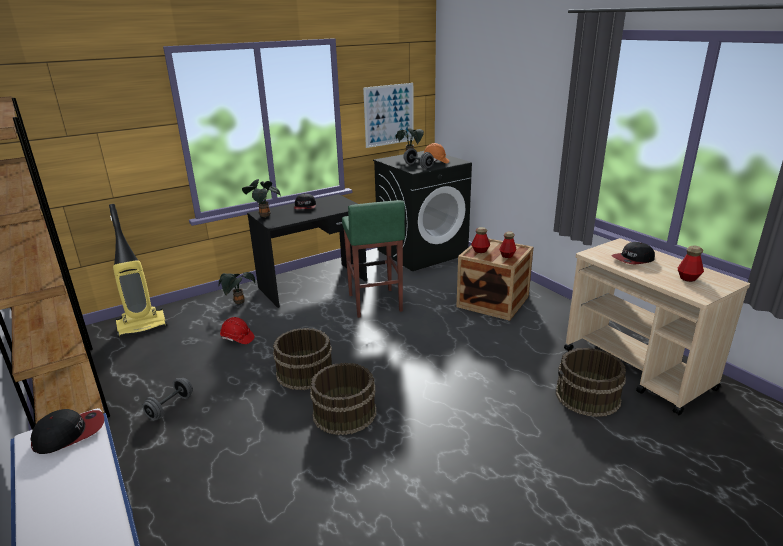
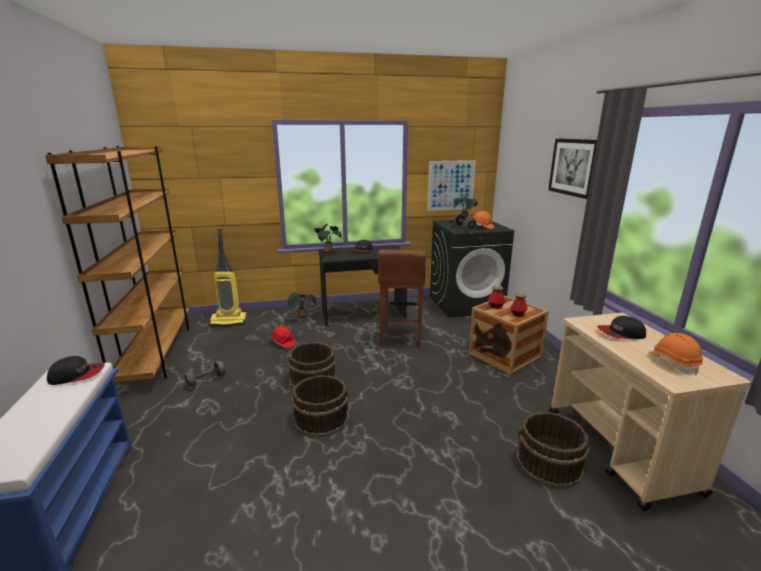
camera: 20 degrees right, 5 degrees down
green stool [342,200,405,318] -> brown stool [378,249,426,348]
bottle [678,246,704,282] -> orange hard hat [648,333,703,375]
none -> picture [548,139,597,199]

